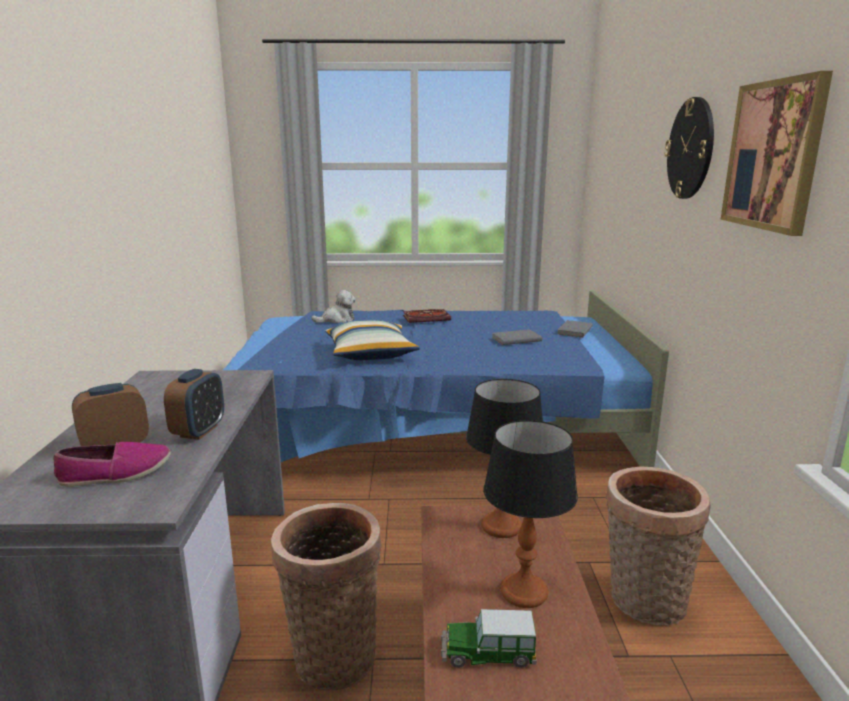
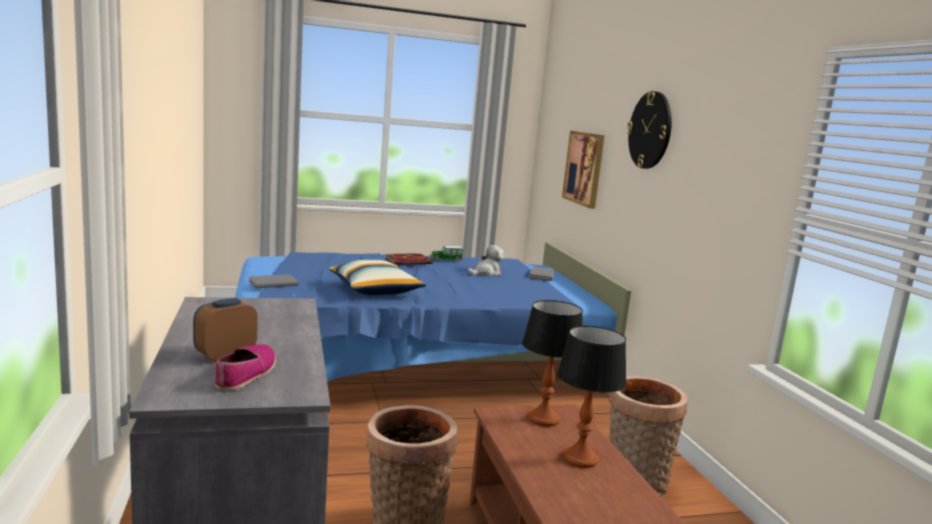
camera: 15 degrees left, 5 degrees down
shoe [53,442,171,487] -> shoe turned 45 degrees counterclockwise [215,344,276,391]
alarm clock [164,369,224,440] -> none
plush toy [311,290,356,323] -> plush toy moved to [467,245,504,276]
toy car [441,609,537,668] -> toy car moved to [430,245,463,261]
grey book [492,329,542,345] -> grey book moved to [249,274,299,288]
picture [721,71,833,236] -> picture moved to [562,131,605,209]

